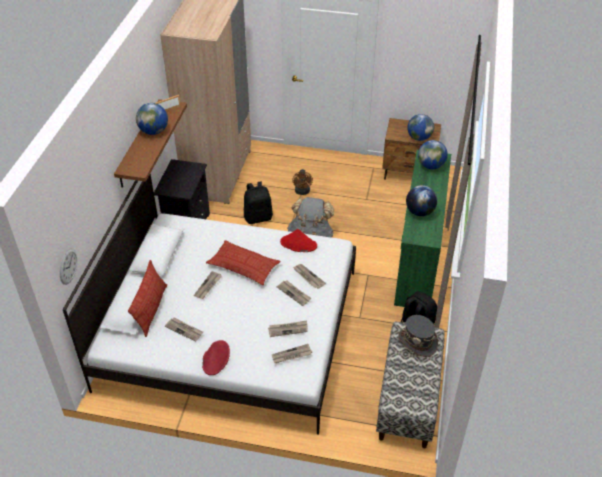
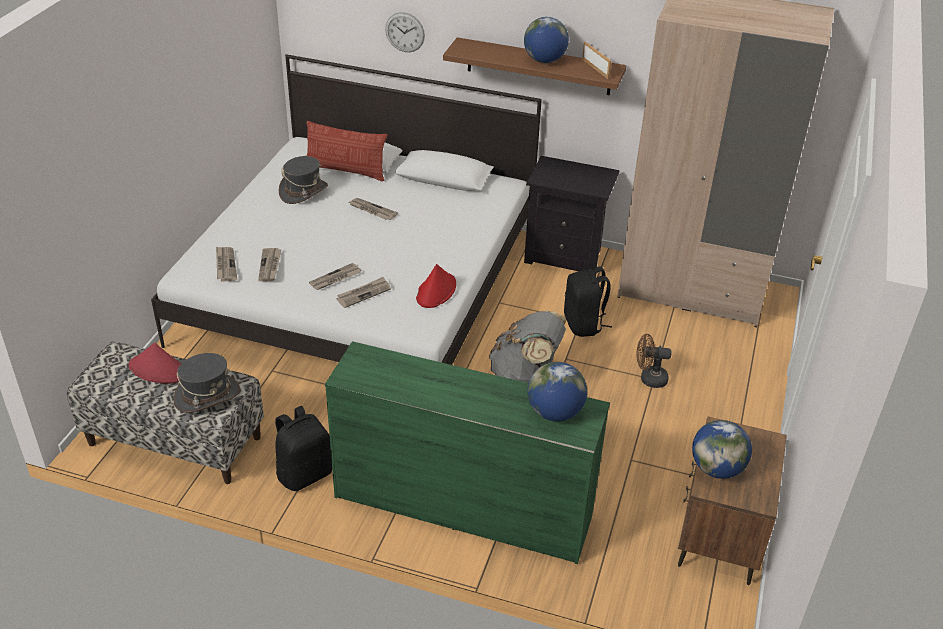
camera: 95 degrees right, 5 degrees down
wall clock [60,249,77,285] -> wall clock moved to [385,12,425,52]
newspaper [165,317,203,342] -> grey hat [279,156,328,204]
red hat [202,340,230,375] -> red hat moved to [128,342,181,384]
pillow [206,240,280,285] -> none
globe [406,185,437,216] -> none

